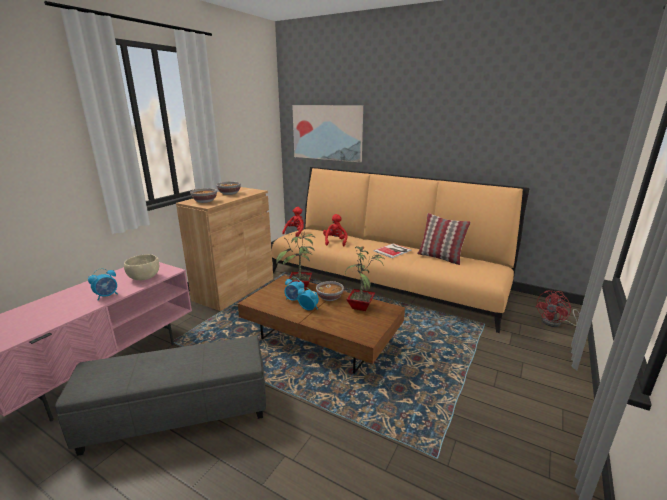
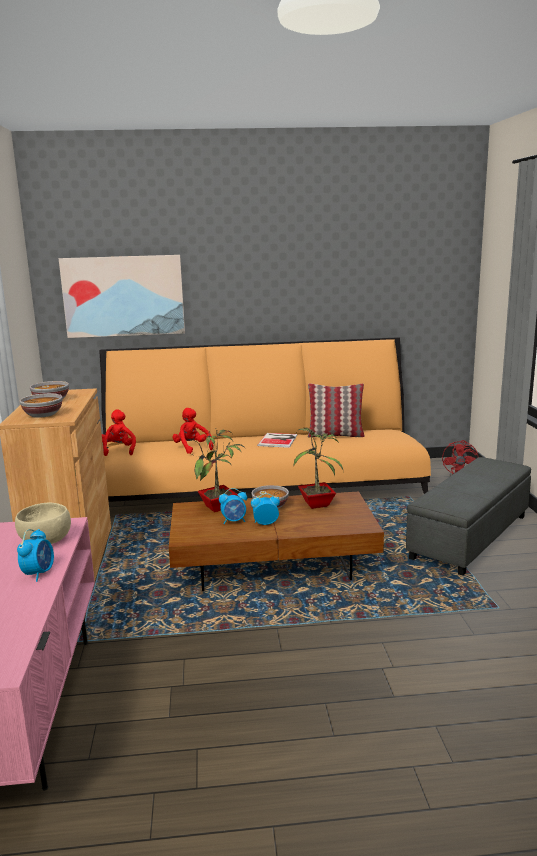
camera: 35 degrees left, 5 degrees down
grey ottoman [55,336,266,456] -> grey ottoman moved to [406,457,531,576]

